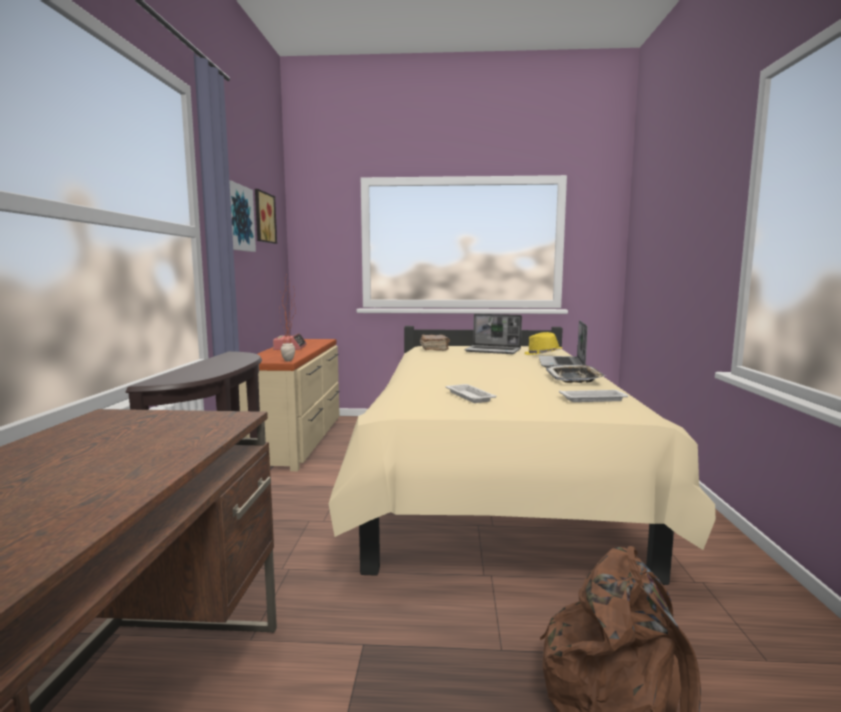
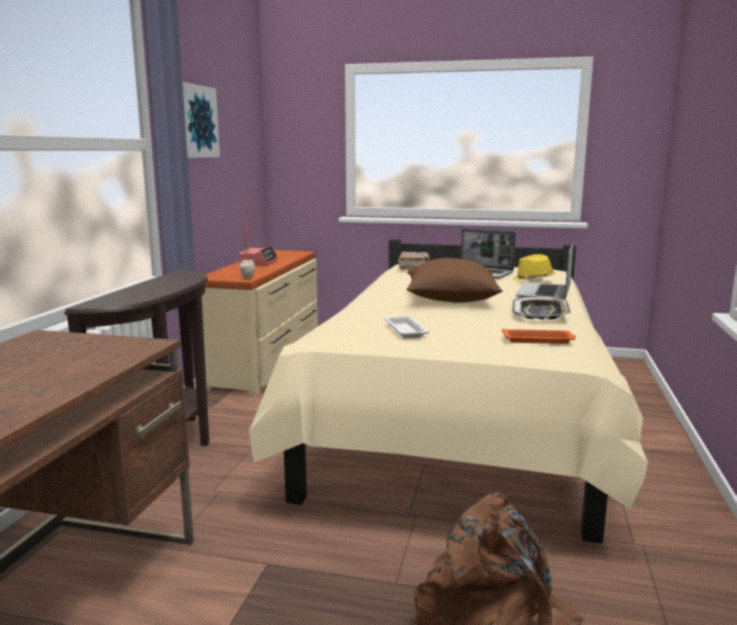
camera: 10 degrees right, 5 degrees up
picture [255,189,277,244] -> none
white tray [559,390,628,402] -> orange tray [502,328,576,344]
none -> brown pillow [407,258,503,303]

